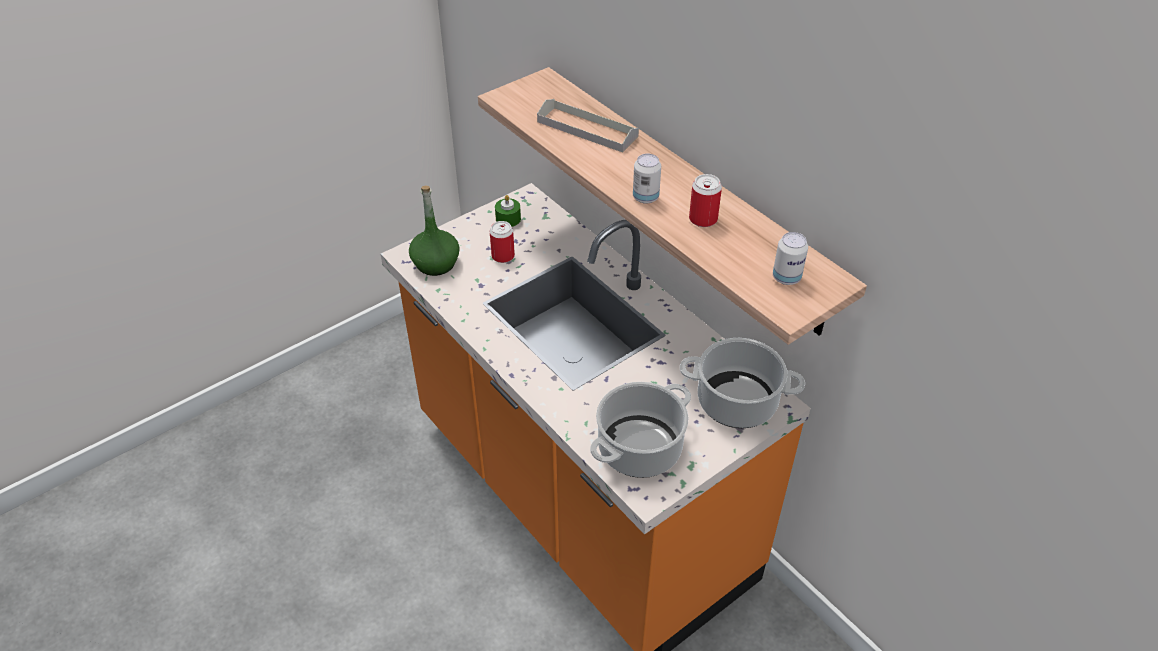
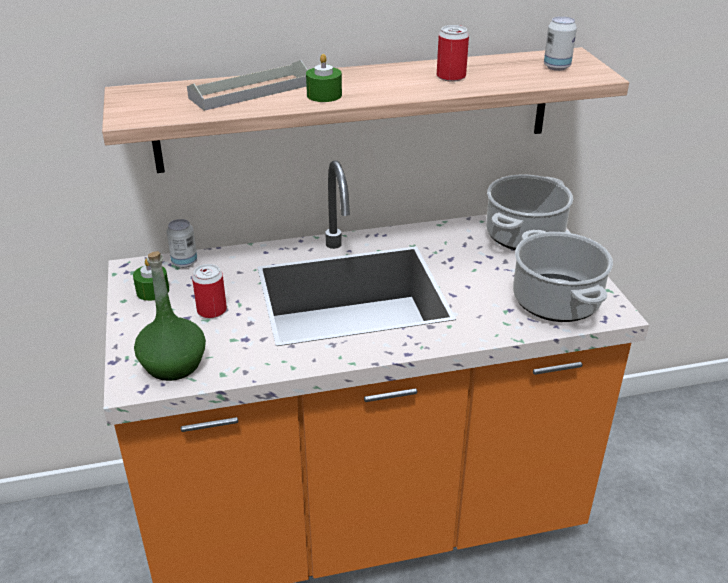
camera: 65 degrees left, 10 degrees down
can [633,154,661,204] -> can moved to [166,219,197,268]
none -> green candle [306,54,342,102]

